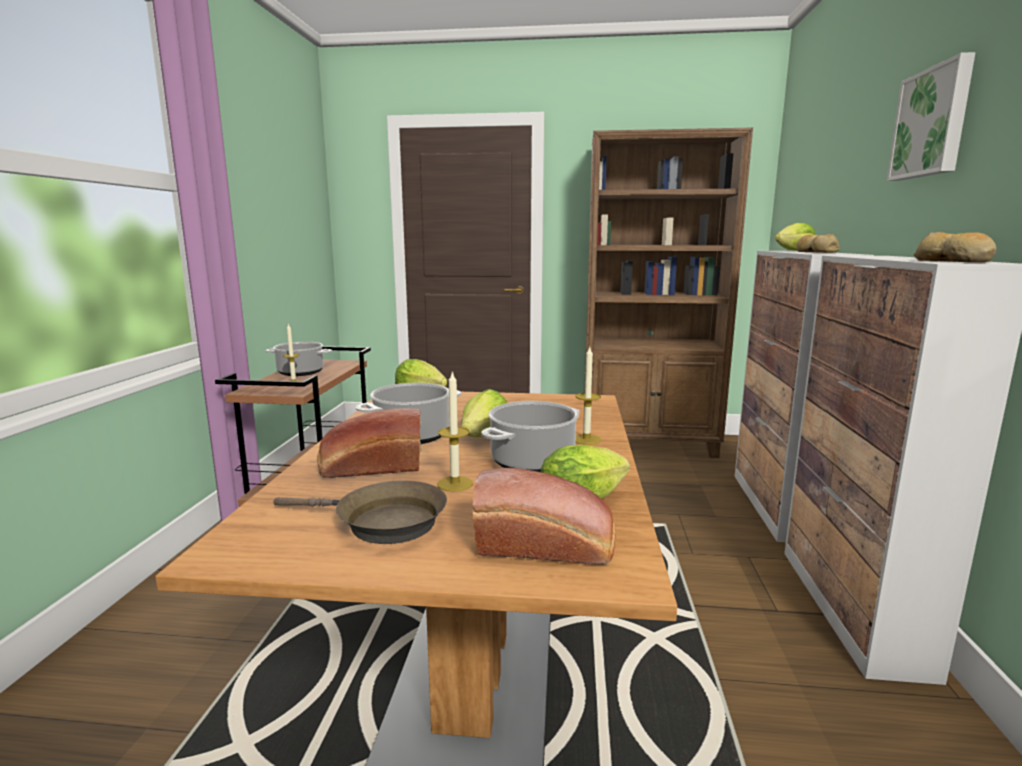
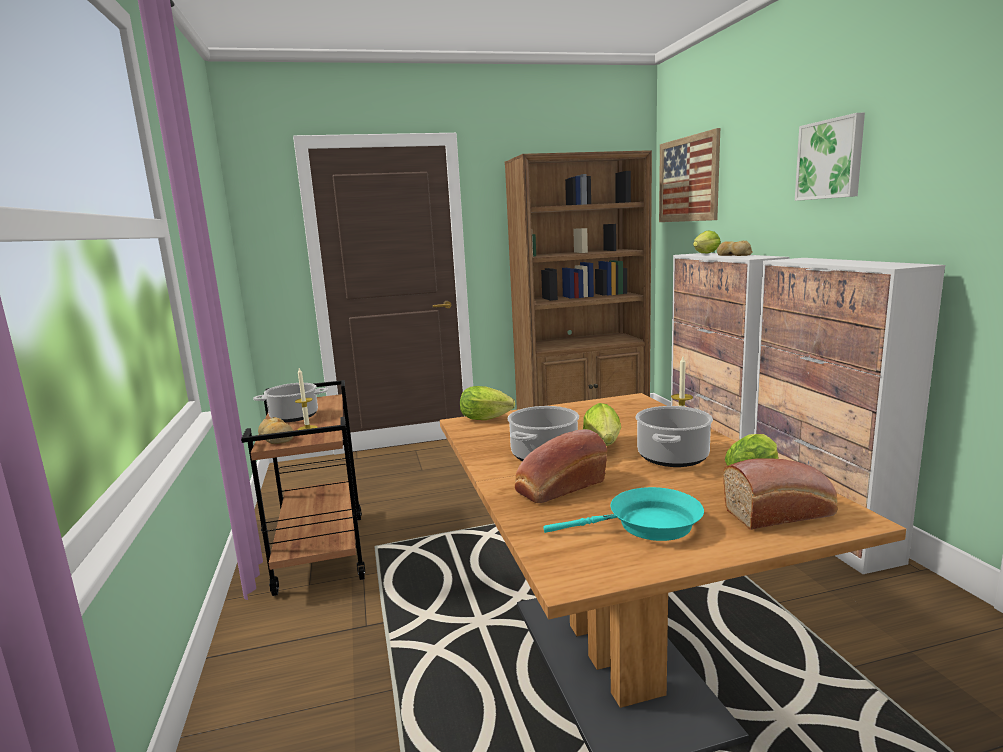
camera: 20 degrees left, 0 degrees up
brown frying pan [273,481,447,544] -> turquoise frying pan [543,487,704,541]
candle [437,370,473,492] -> none
bread [913,232,996,262] -> bread moved to [258,417,294,444]
none -> picture [659,128,720,222]

